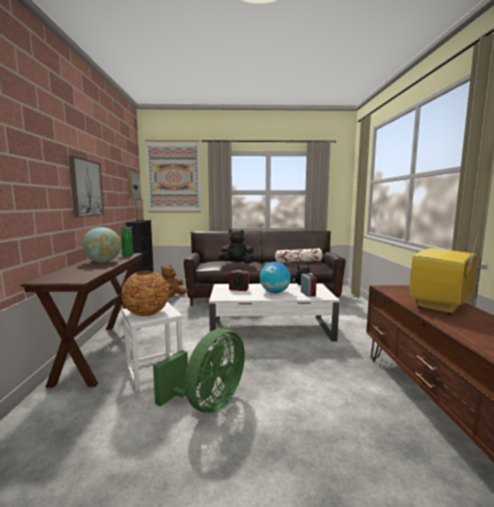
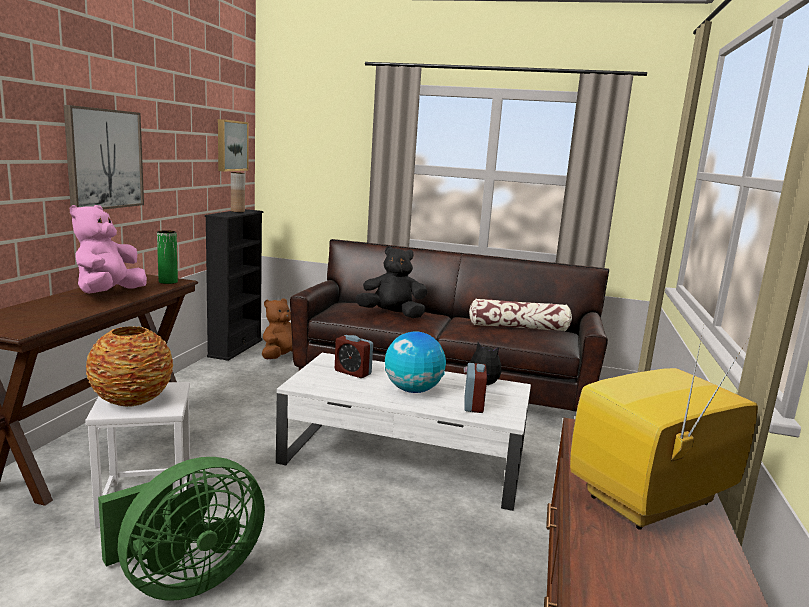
camera: 15 degrees right, 5 degrees up
globe [82,227,121,262] -> pink plush toy [70,205,147,293]
picture [145,140,201,213] -> none

